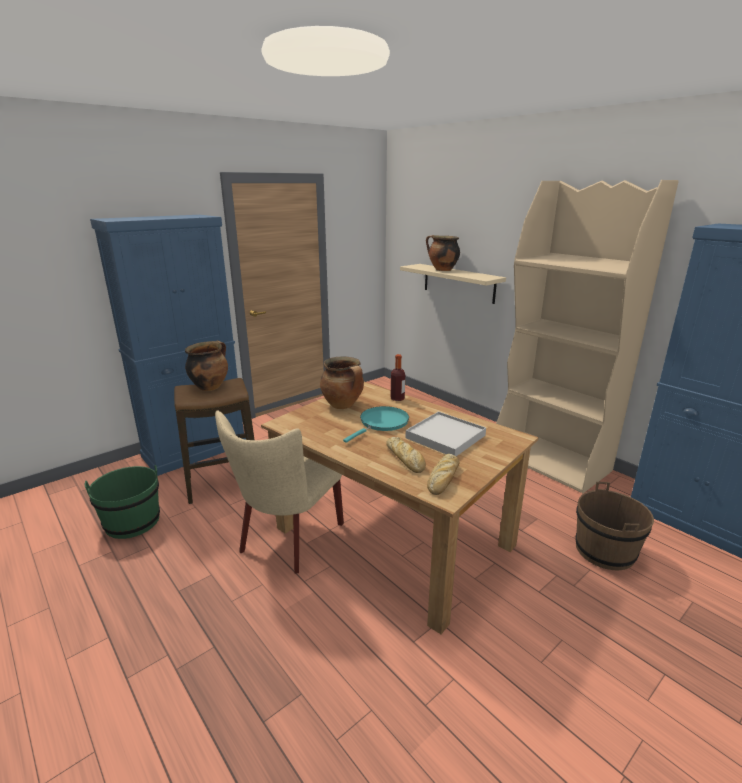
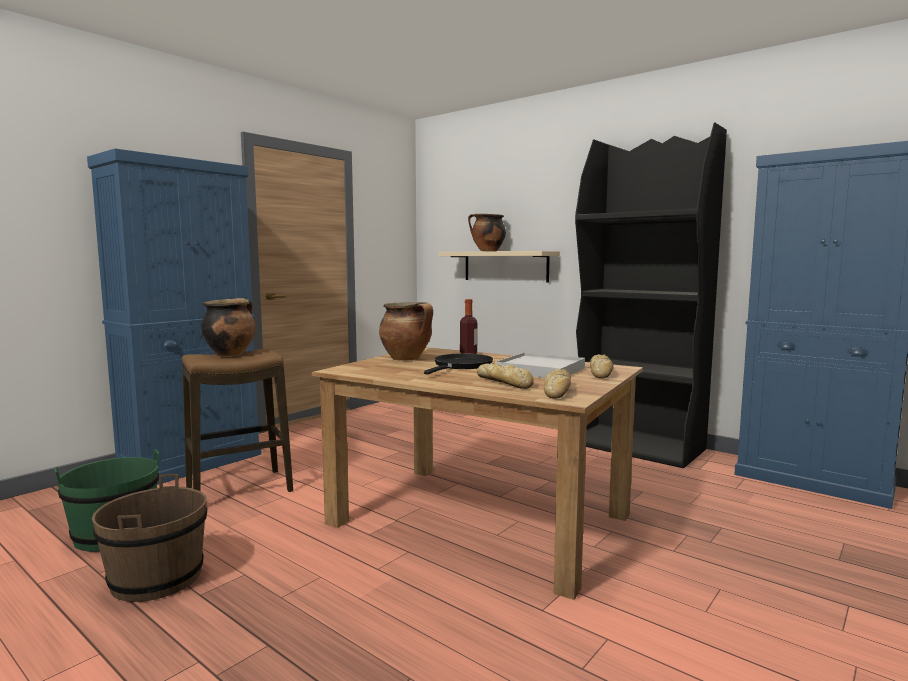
camera: 10 degrees left, 15 degrees down
beige chair [215,411,344,574] -> none
turquoise frying pan [343,406,409,443] -> black frying pan [424,354,493,374]
beige bookcase [496,180,678,493] -> black bookcase [575,123,727,468]
brown bucket [575,482,654,570] -> brown bucket moved to [92,474,207,602]
none -> bread [590,354,614,379]

